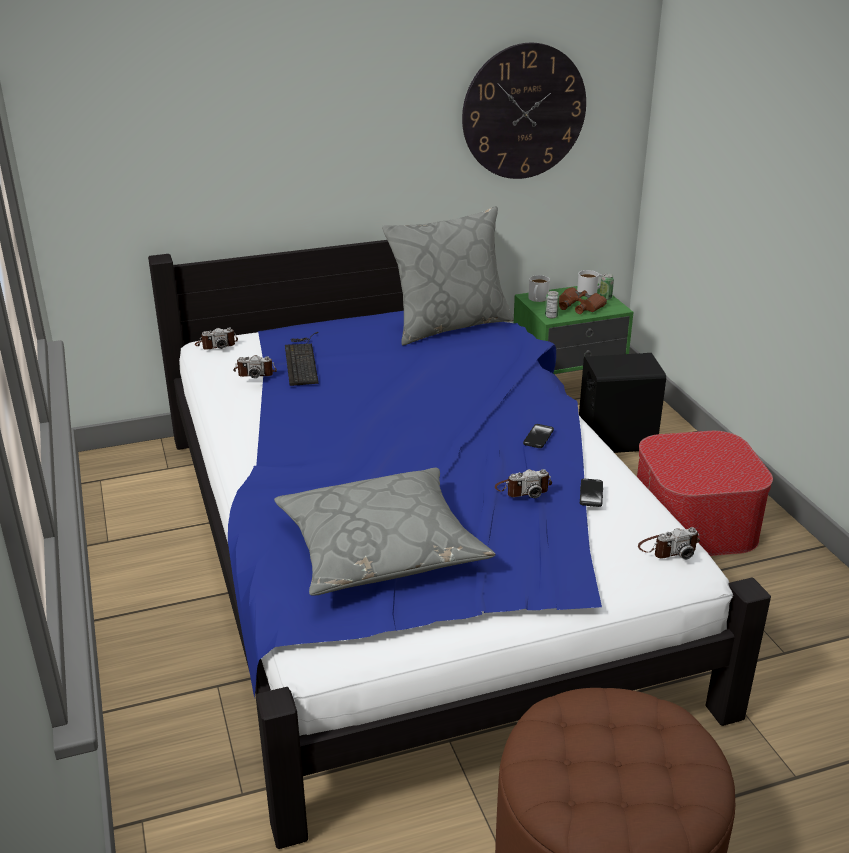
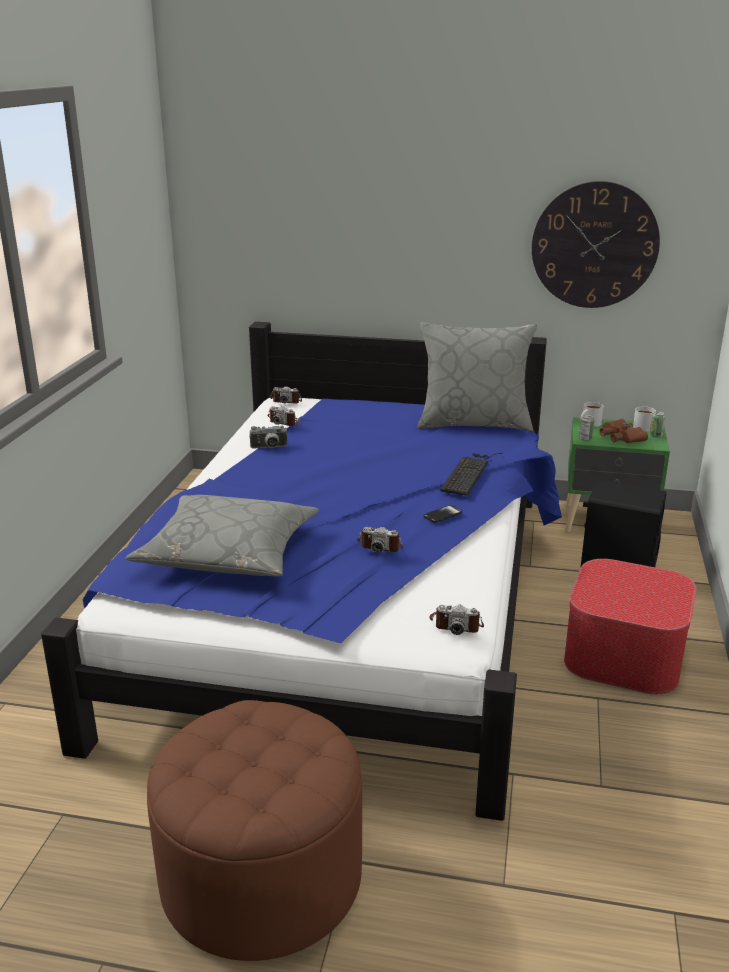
camera: 30 degrees right, 5 degrees down
keyboard [285,332,319,386] -> keyboard moved to [440,452,502,496]
phone [580,479,603,507] -> none
none -> camera [249,426,288,448]

